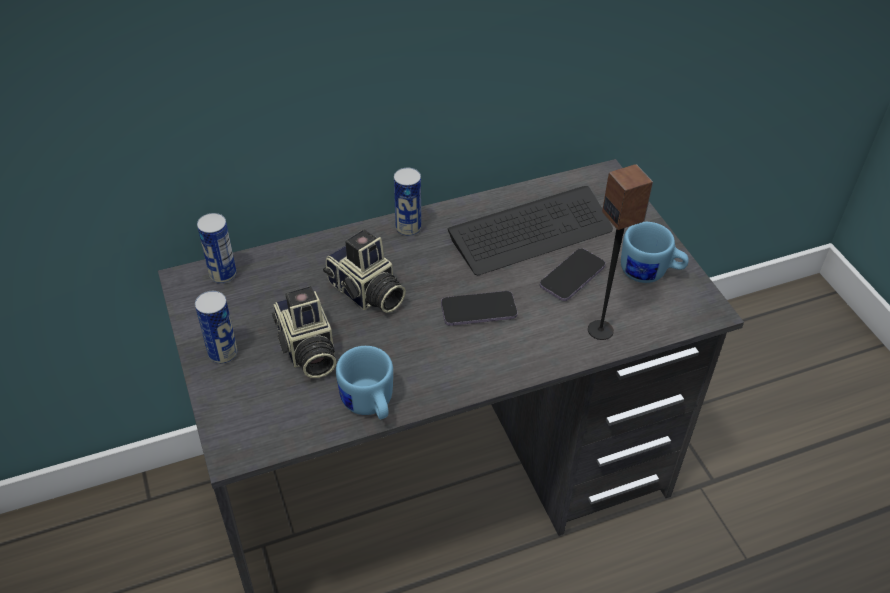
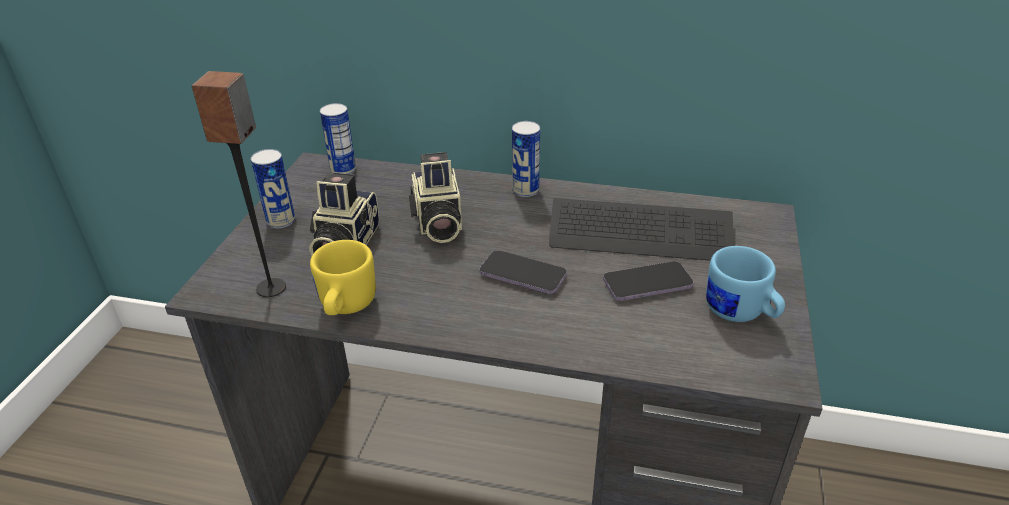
camera: 35 degrees right, 10 degrees down
blue mug [336,346,393,419] -> yellow mug [310,240,376,315]
speaker [588,164,653,340] -> speaker moved to [192,71,286,297]

